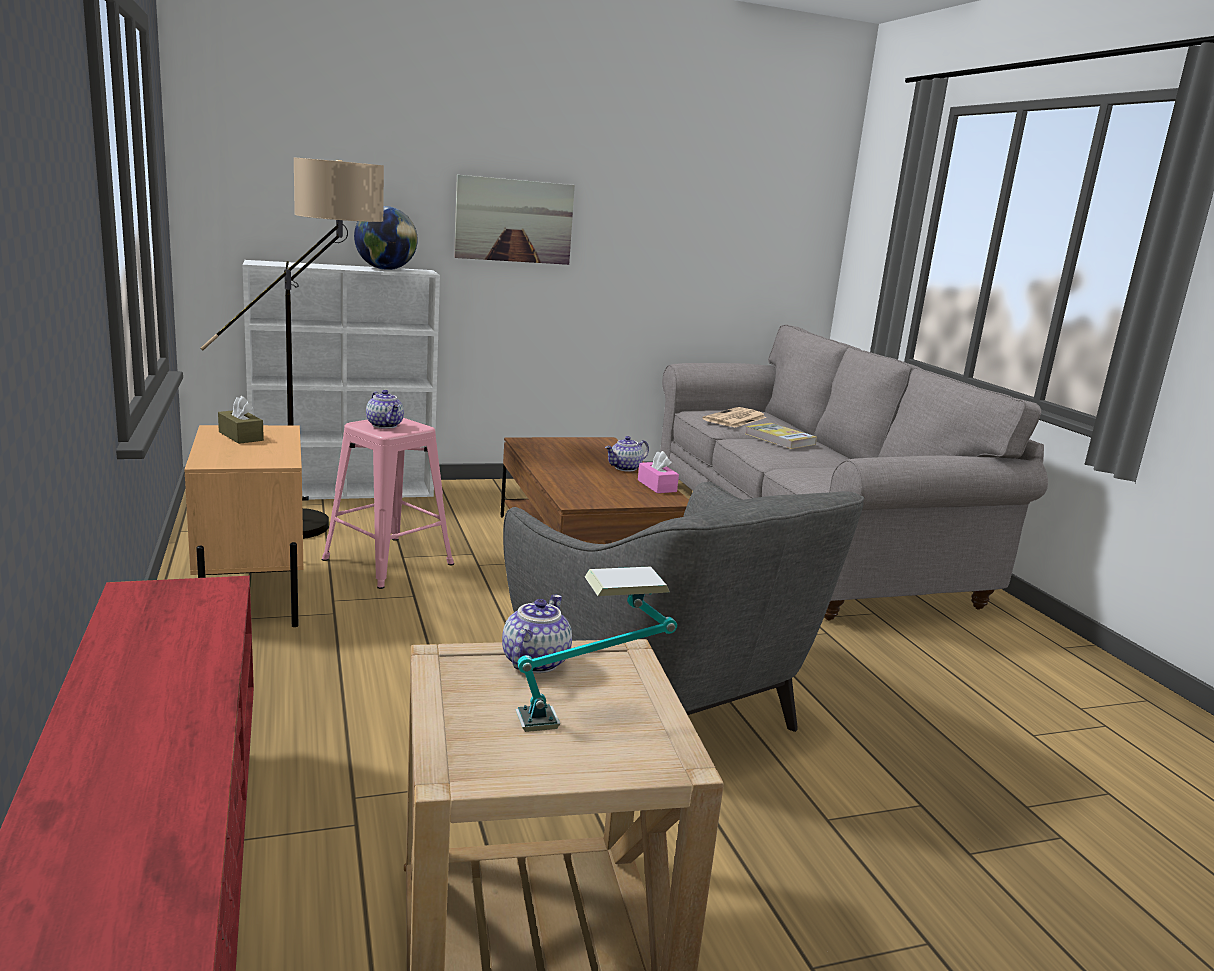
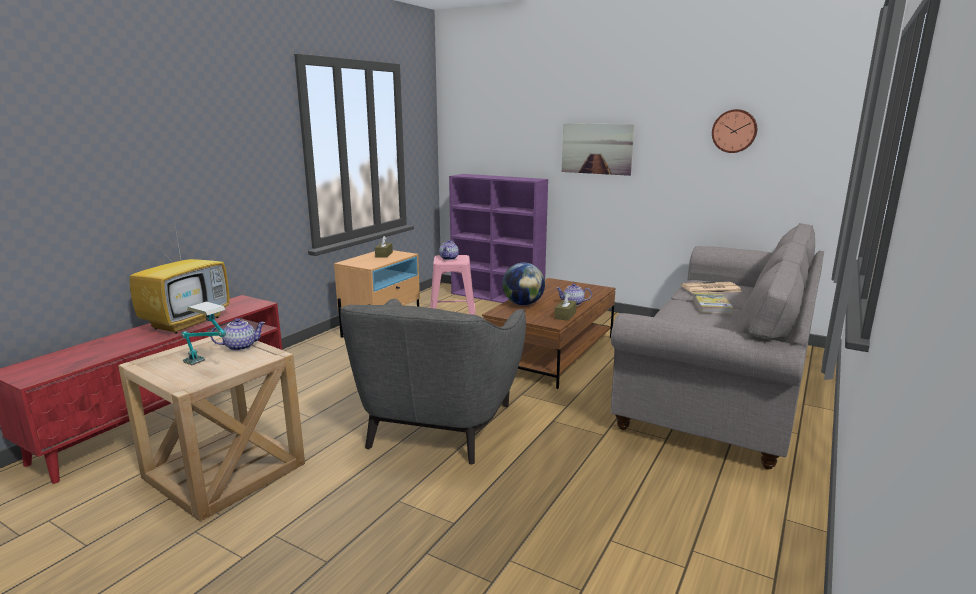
camera: 50 degrees right, 0 degrees up
floor lamp [201,157,384,539] -> none
white bookcase [243,260,440,500] -> purple bookcase [449,174,548,303]
globe [354,206,418,270] -> globe moved to [502,263,545,305]
pink tissue box [638,451,679,493] -> brown tissue box [555,293,577,321]
none -> television [129,227,230,334]
none -> wall clock [712,109,757,153]

